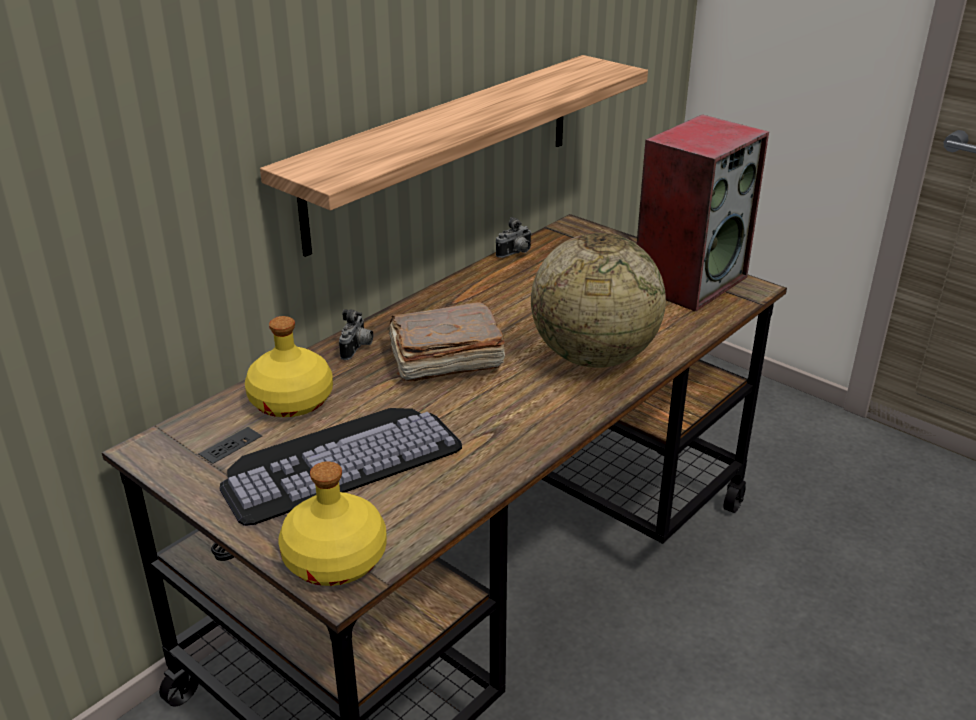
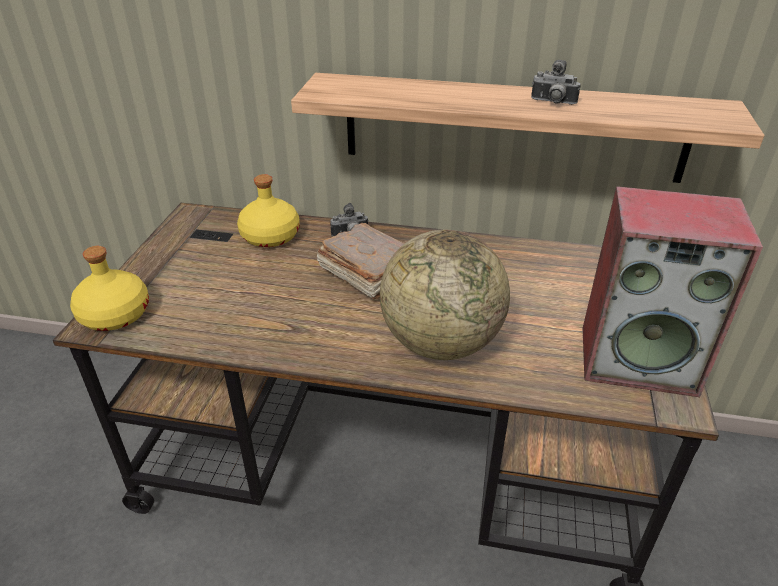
camera: 60 degrees right, 5 degrees up
keyboard [220,408,462,526] -> none
camera [496,217,532,258] -> camera moved to [531,60,581,105]

